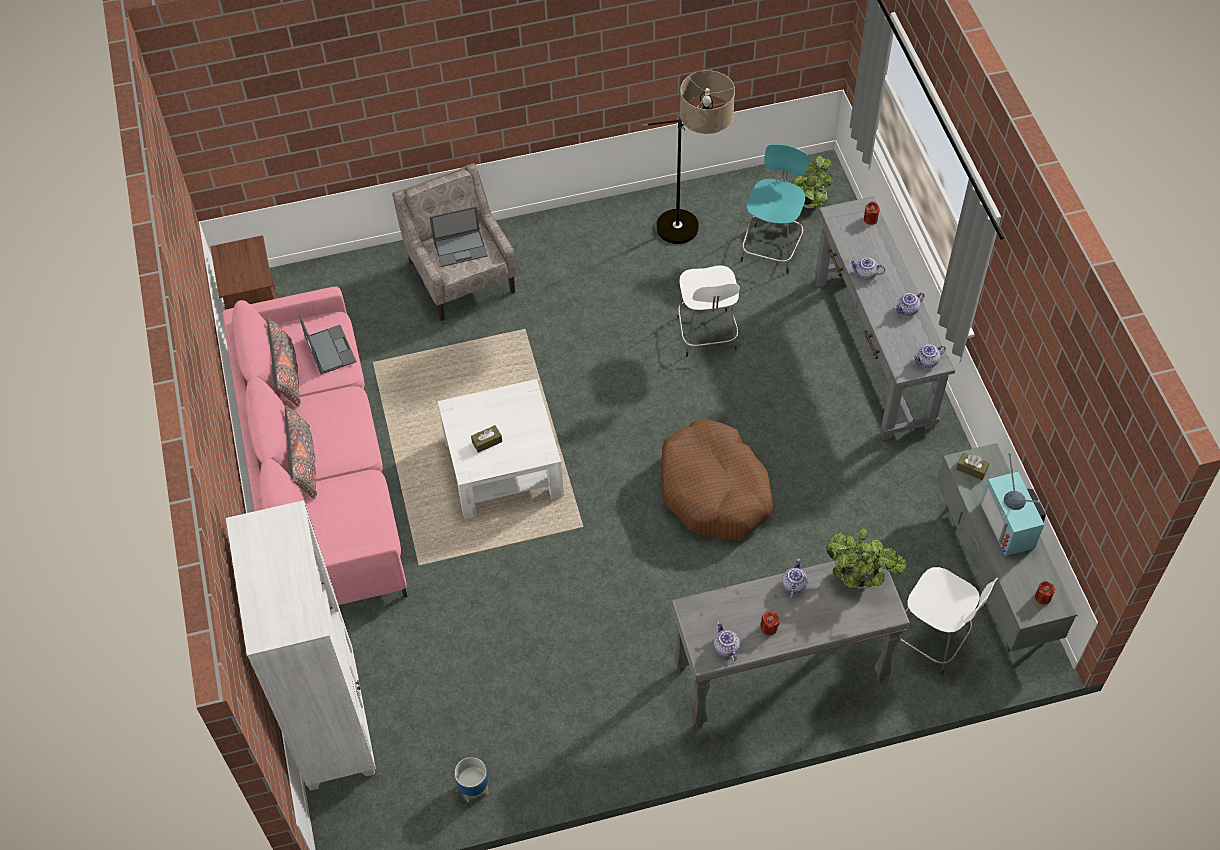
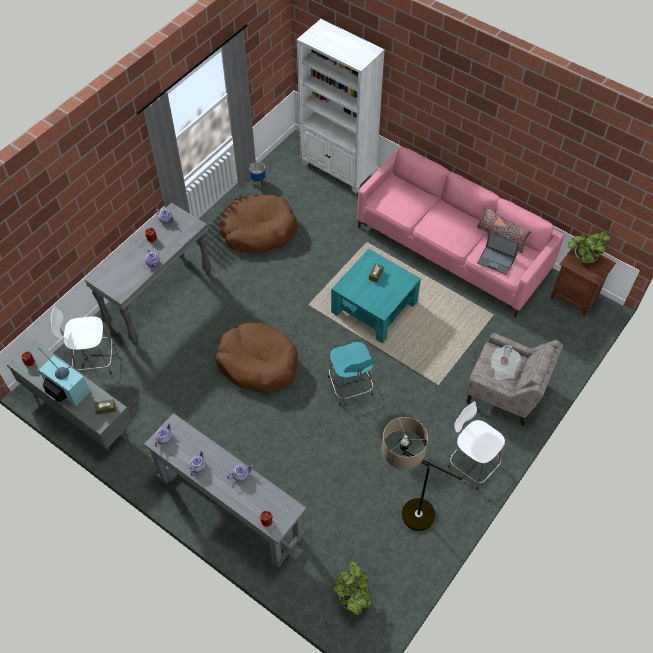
camera: 140 degrees right, 0 degrees up
grey pillow [285,405,317,499] -> none
laptop [429,206,488,267] -> newspaper [490,345,521,380]
white coffee table [438,379,564,519] -> turquoise coffee table [331,249,421,343]
white stool [677,266,740,357] -> white stool moved to [448,401,505,490]
turquoise stool [741,144,809,273] -> turquoise stool moved to [328,342,376,406]
potted plant [826,528,906,588] -> potted plant moved to [568,231,611,263]
none -> brown dog bed [219,195,297,253]

